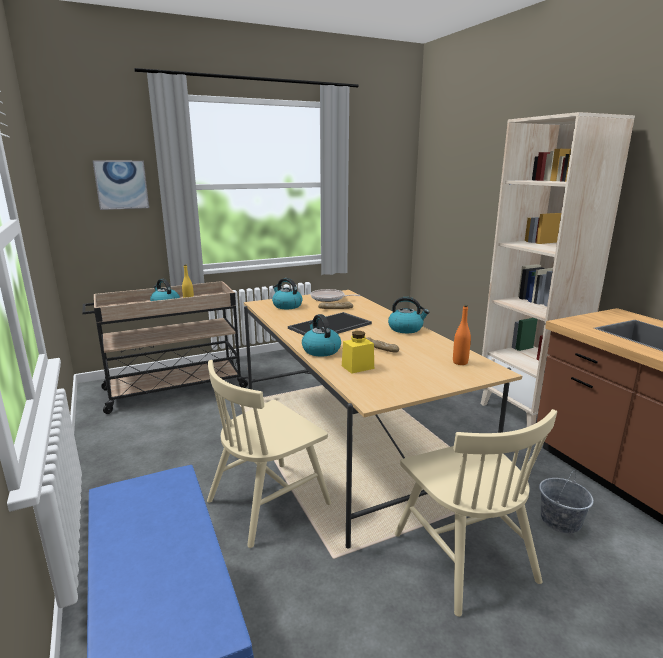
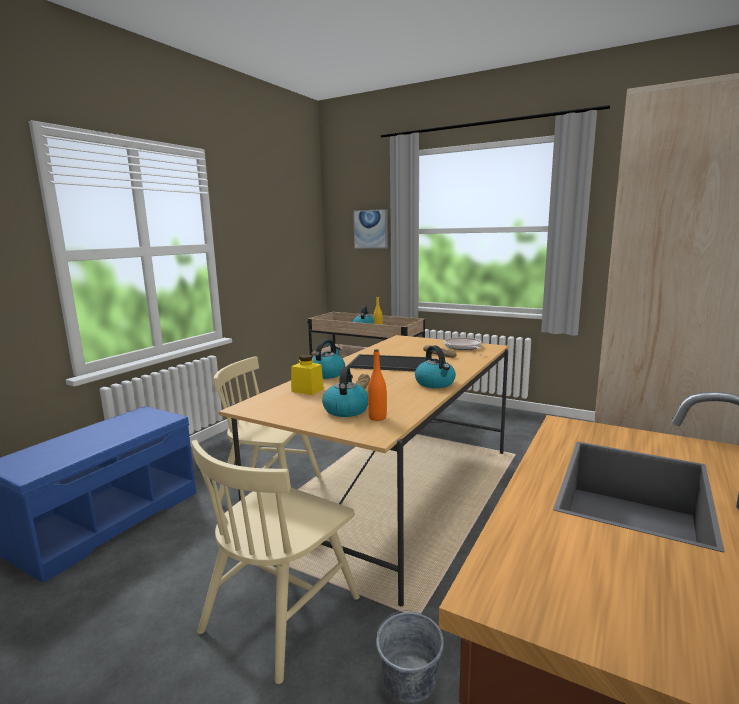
camera: 55 degrees right, 5 degrees down
kettle [272,278,303,309] -> kettle moved to [322,366,368,417]

